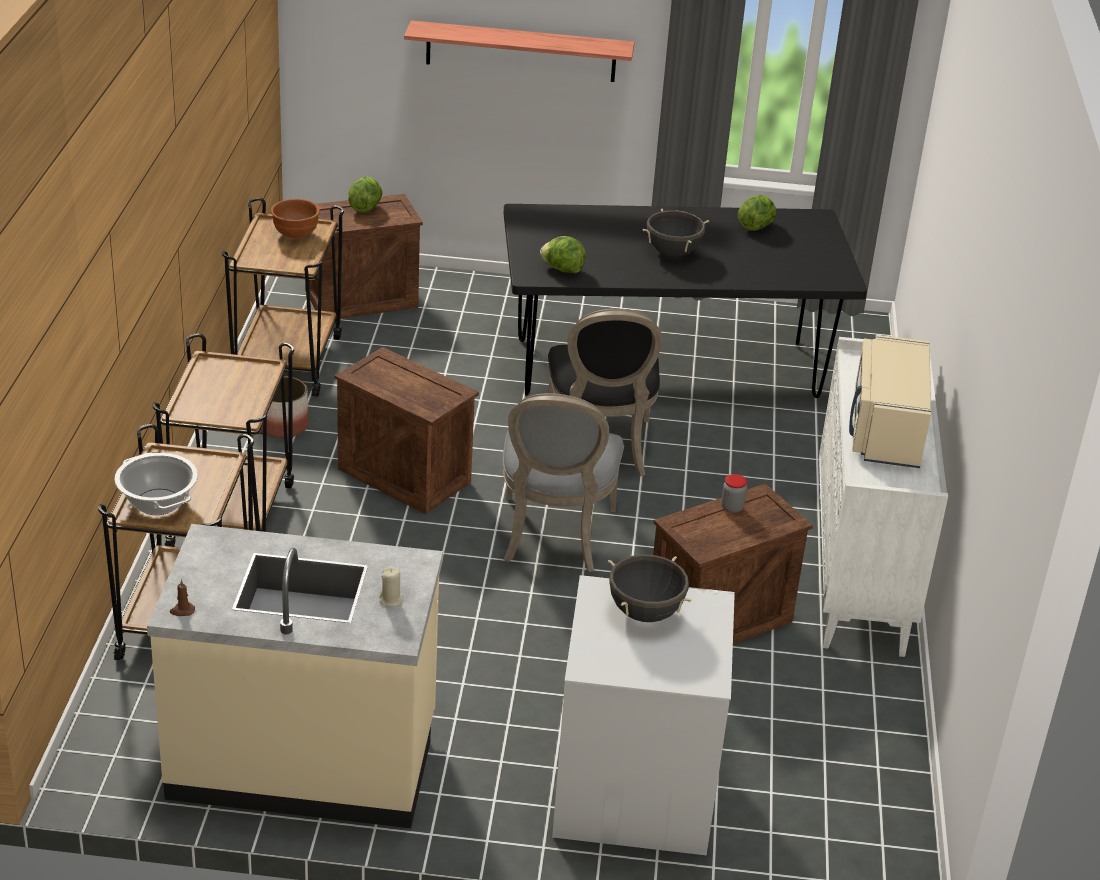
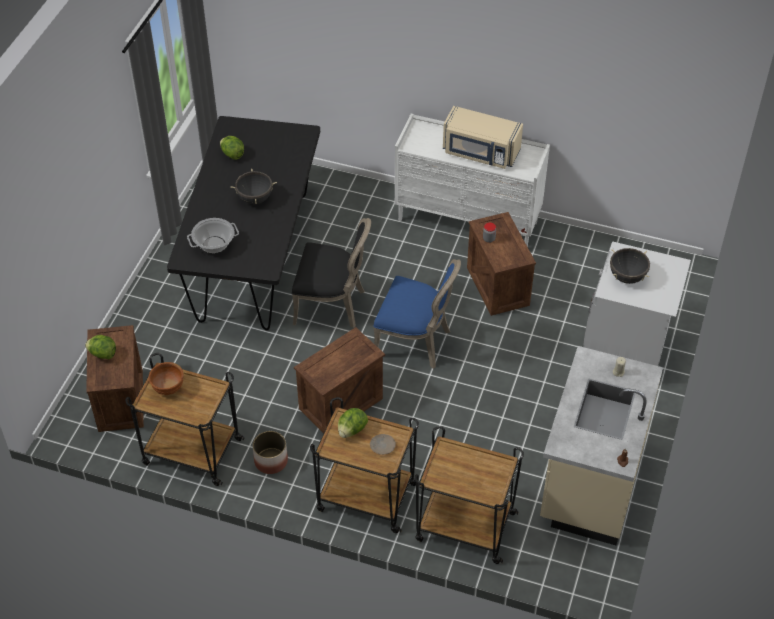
camera: 75 degrees left, 15 degrees up
cooking pot [114,453,198,515] -> cooking pot moved to [187,218,239,253]
shelf [404,20,635,82] -> none
grey chair [503,393,624,572] -> blue chair [373,259,461,369]
lettuce [540,236,586,274] -> lettuce moved to [338,408,368,438]
none -> beige plate [370,434,396,455]

